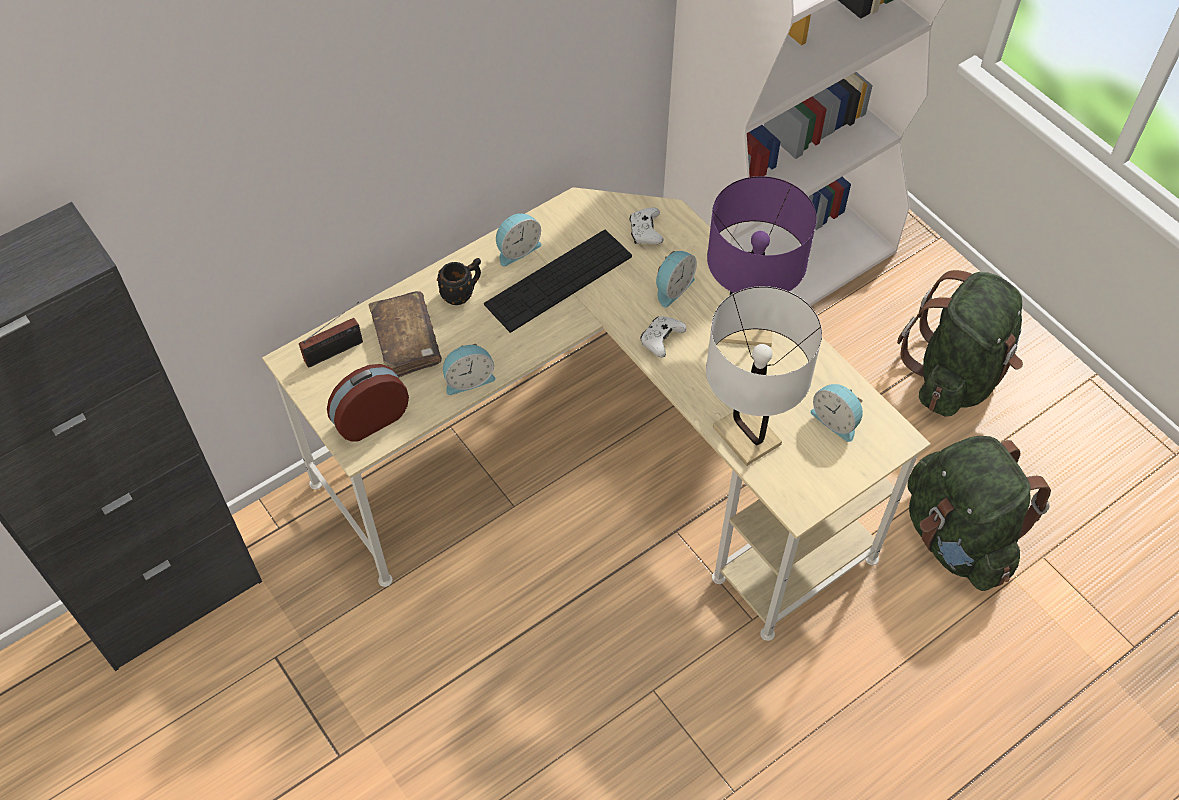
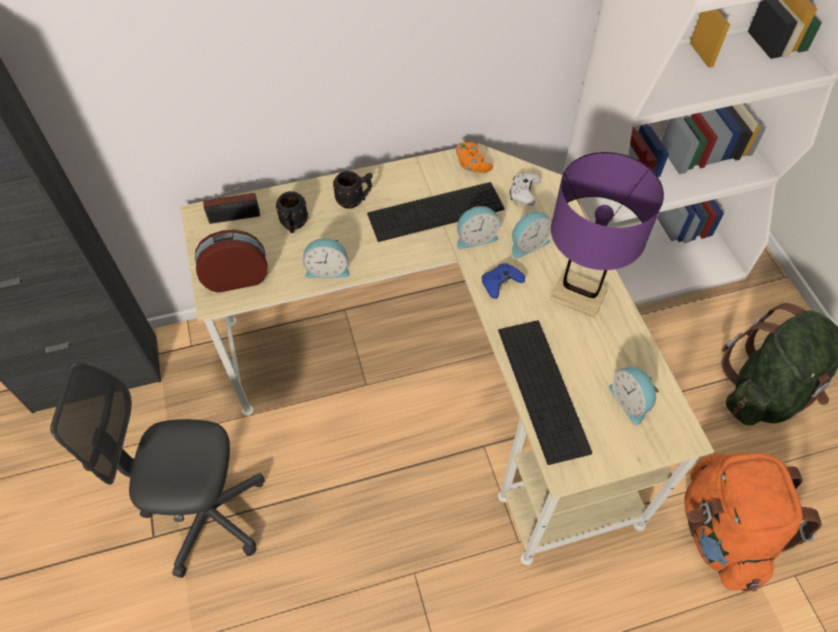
camera: 20 degrees right, 0 degrees up
brown book [368,291,442,378] -> black mug [276,191,308,233]
alarm clock [496,213,542,266] -> alarm clock moved to [457,206,501,249]
white game controller [640,316,686,358] -> blue game controller [482,263,525,299]
white table lamp [706,286,822,466] -> keyboard [498,320,592,465]
green backpack [907,436,1051,591] -> orange backpack [684,453,822,592]
none -> grey office chair [50,363,265,578]
none -> orange game controller [456,142,493,173]

